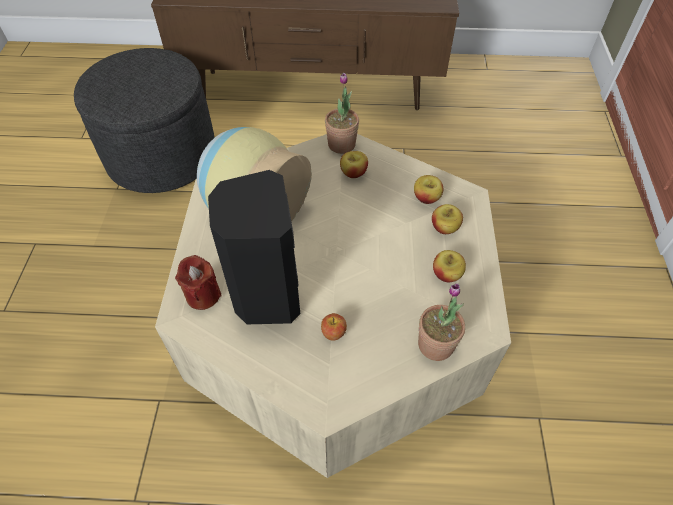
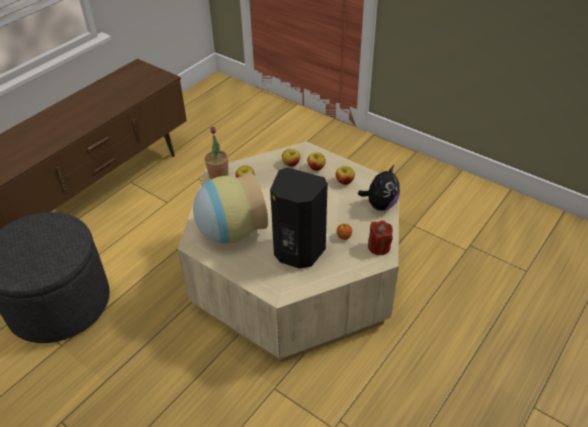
camera: 55 degrees left, 10 degrees down
red candle [175,255,222,310] -> red candle moved to [368,220,393,255]
potted plant [418,283,465,361] -> plush toy [358,165,400,211]

